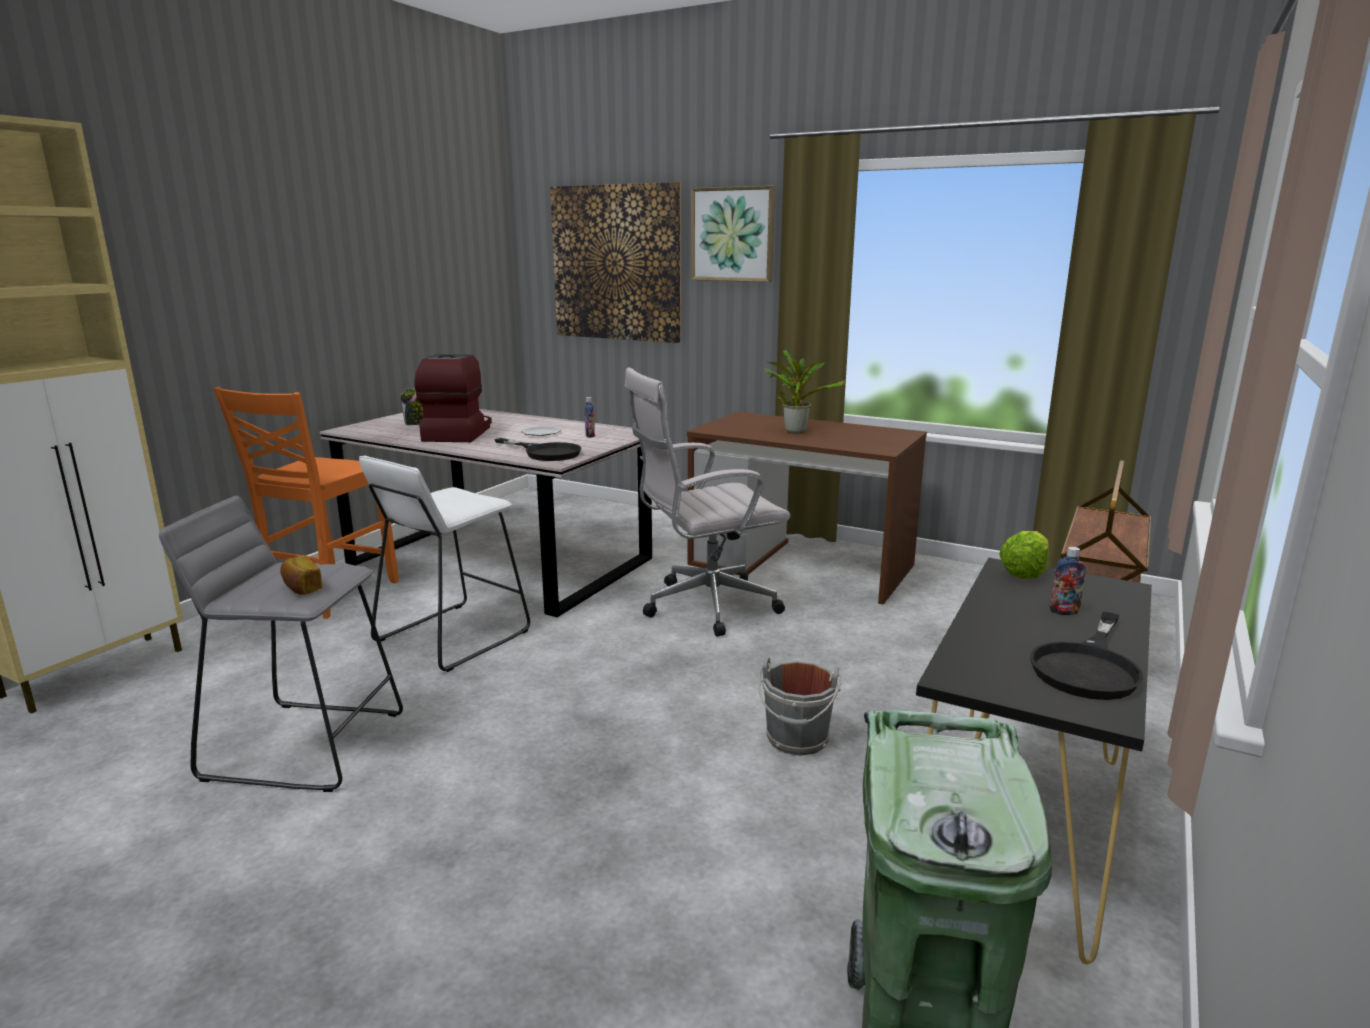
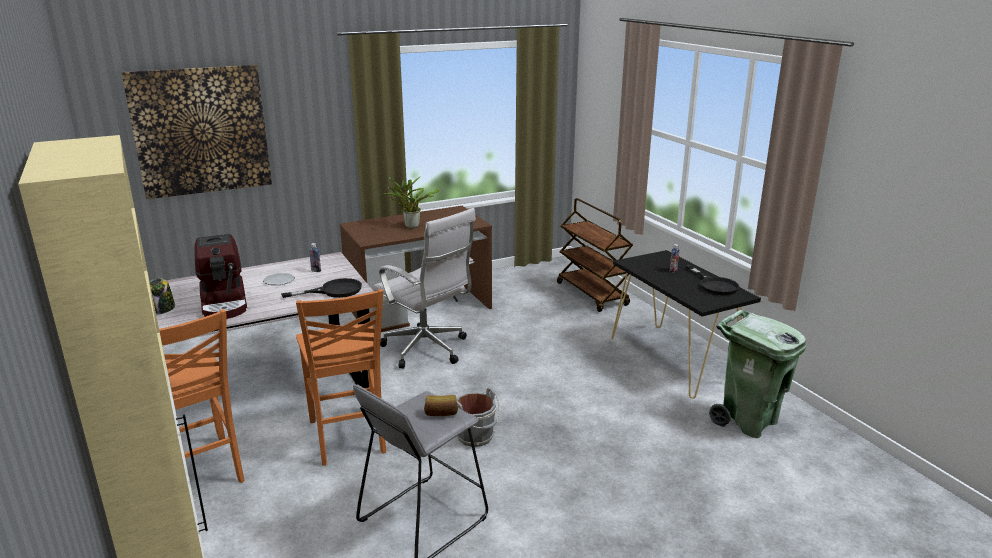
camera: 55 degrees left, 5 degrees up
white stool [359,456,530,672] -> orange chair [296,289,386,466]
coffee machine [414,354,492,442] -> coffee machine turned 150 degrees counterclockwise [194,234,247,319]
white office chair [625,368,790,637] -> white office chair turned 60 degrees counterclockwise [373,208,476,369]
picture [691,186,775,282] -> none
grey bucket [758,657,841,756] -> grey bucket moved to [457,388,500,447]
lettuce [999,531,1049,579] -> none

